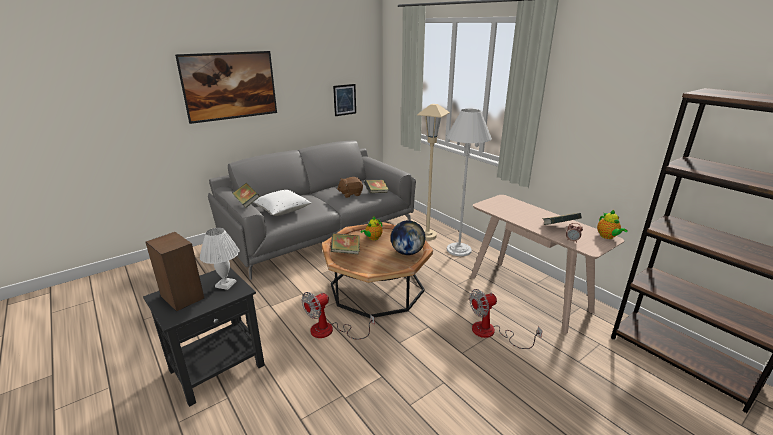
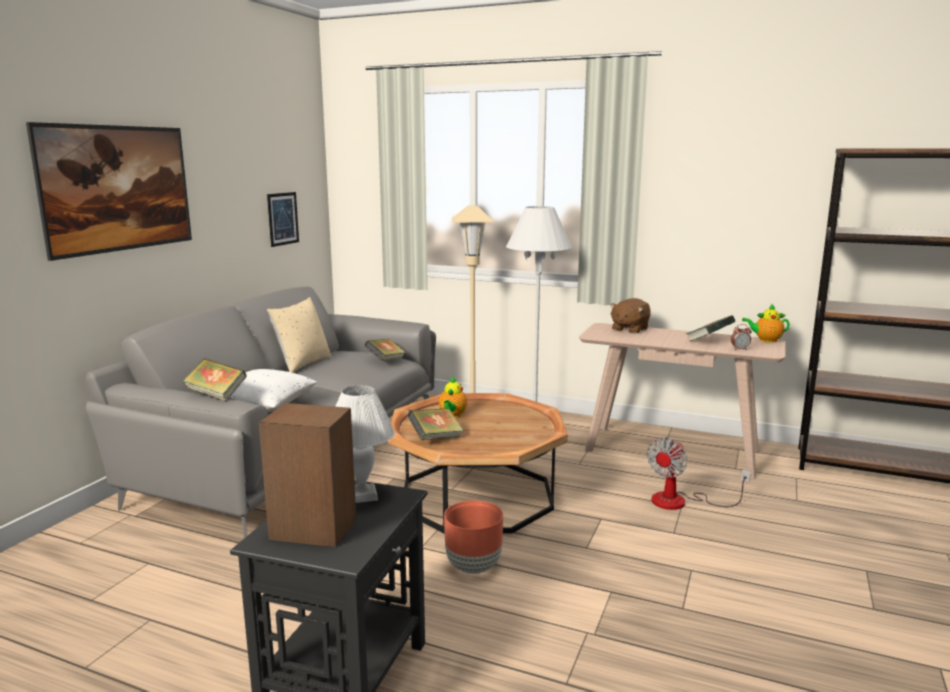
camera: 30 degrees left, 10 degrees down
fan [302,292,375,340] -> brown planter [444,501,503,574]
brown plush toy [337,177,363,198] -> brown plush toy moved to [610,298,651,334]
globe [391,220,425,255] -> none
teapot [597,210,628,239] -> teapot turned 135 degrees clockwise [742,304,790,343]
none -> beige pillow [267,297,331,373]

